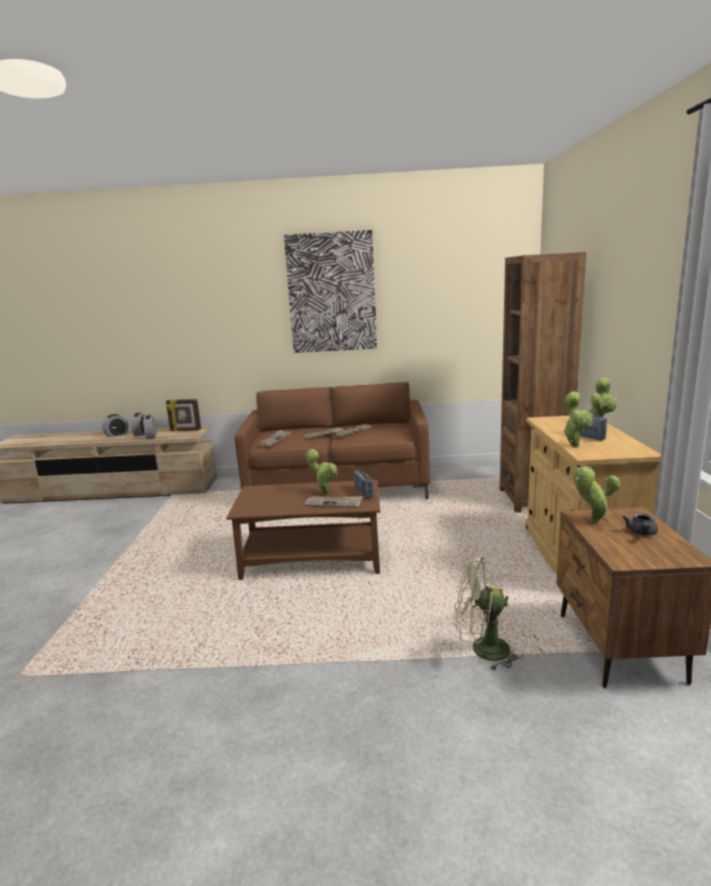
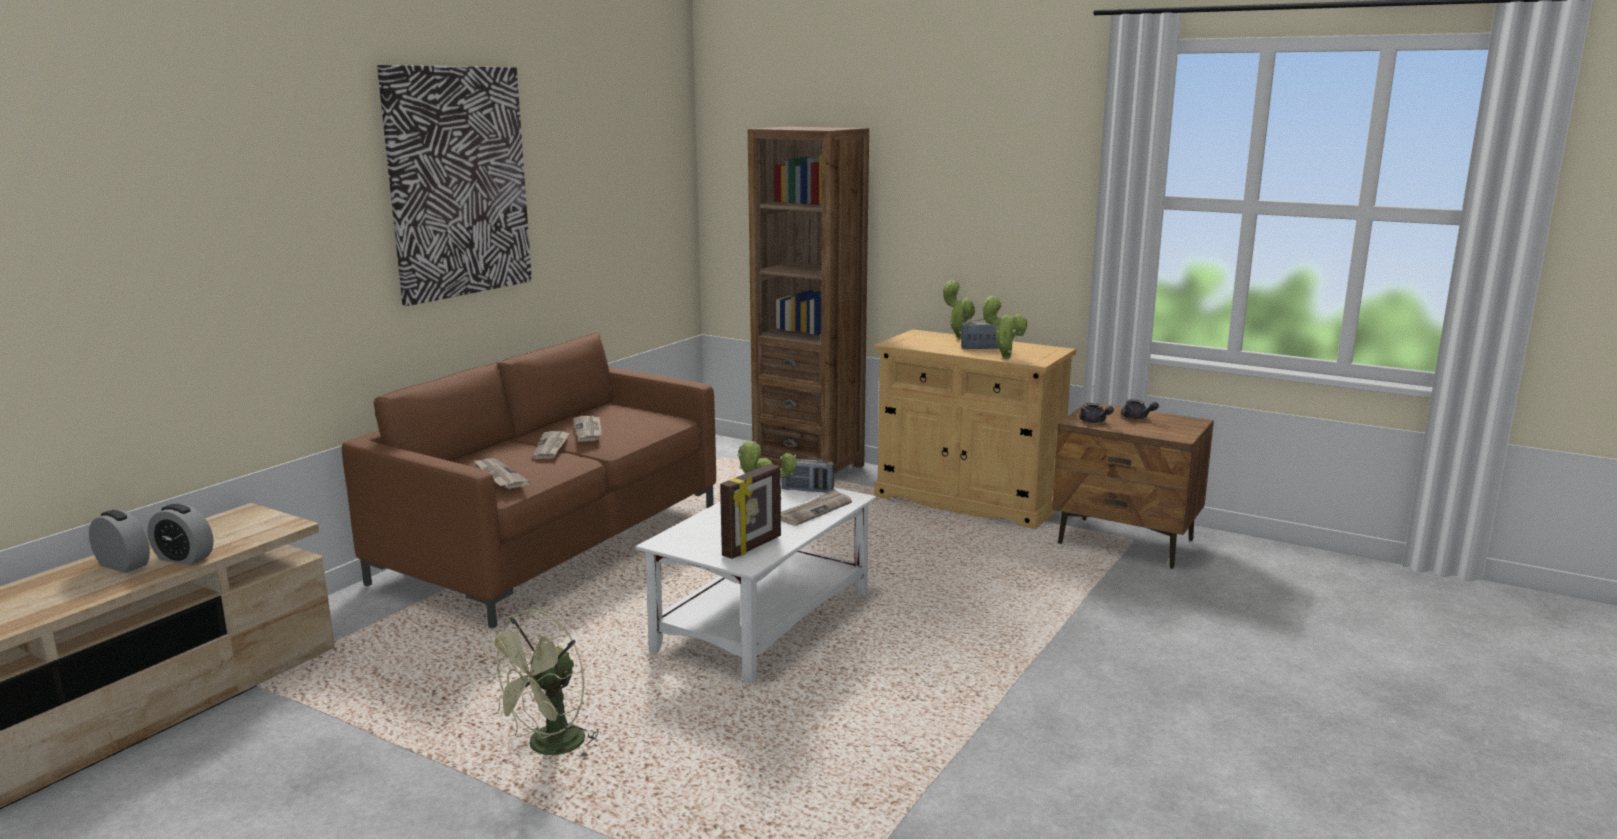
camera: 60 degrees left, 0 degrees up
alarm clock [102,414,128,437] -> none
picture frame [166,399,201,431] -> picture frame moved to [720,464,781,559]
brown coffee table [226,480,380,580] -> white coffee table [636,478,877,685]
green fan [455,555,523,671] -> green fan moved to [480,609,600,758]
potted plant [574,466,620,522] -> grey teapot [1079,403,1114,423]

